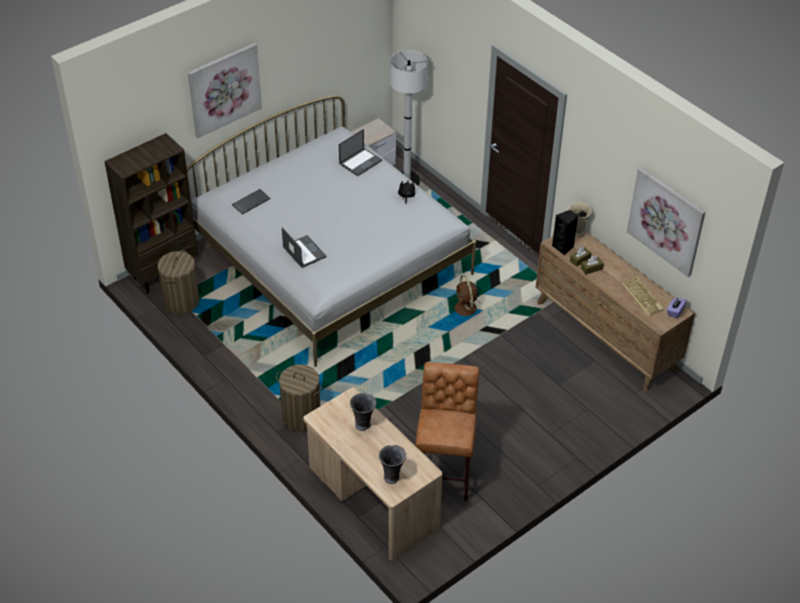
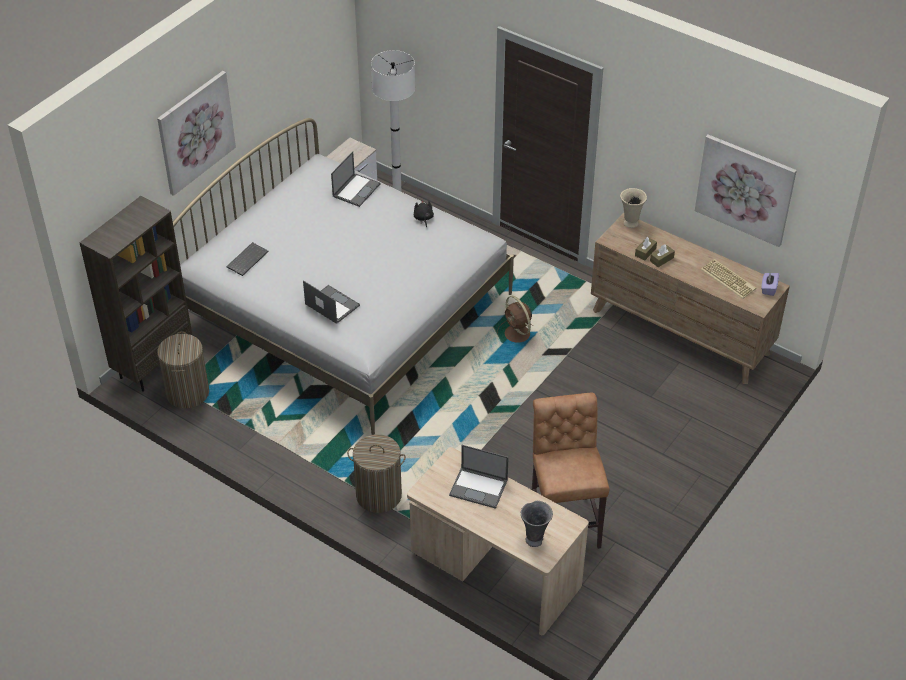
camera: 15 degrees left, 0 degrees up
grey vase [350,393,376,431] -> laptop [449,445,509,509]
black speaker [552,210,578,255] -> none

